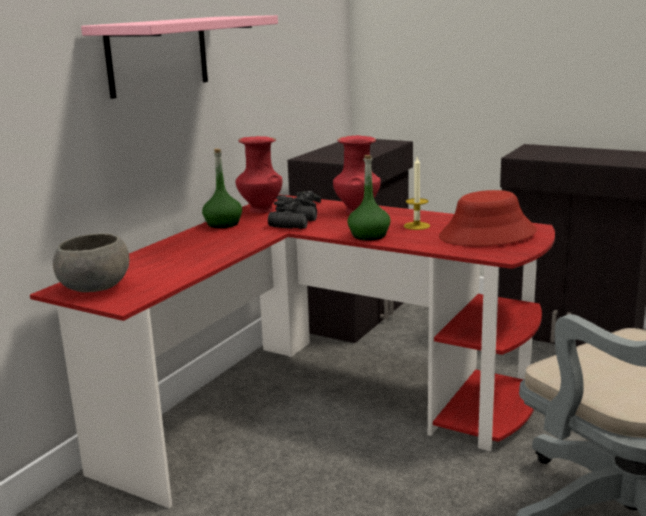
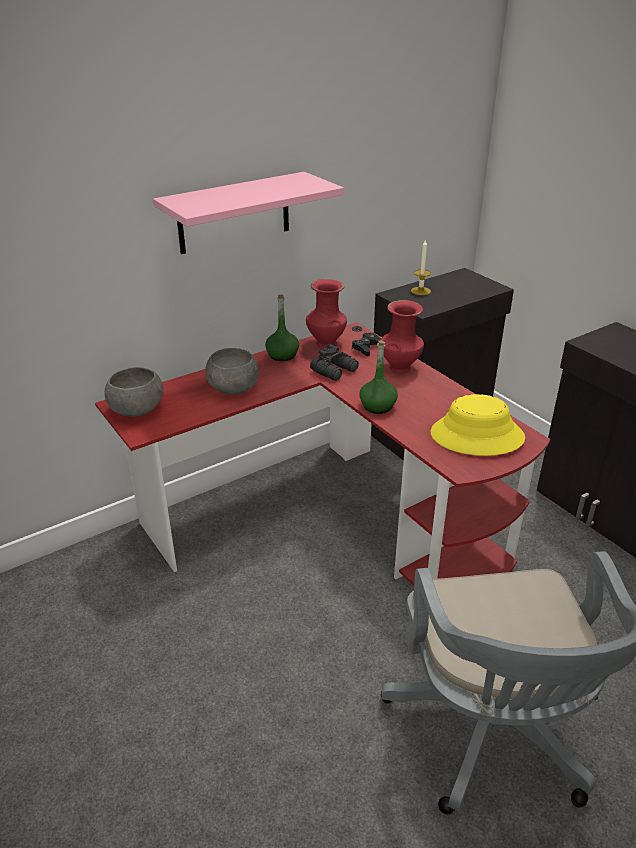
camera: 25 degrees right, 15 degrees up
candle [404,157,430,230] -> candle moved to [411,240,431,295]
red hat [439,190,537,246] -> yellow hat [430,394,525,456]
none -> grey bowl [205,348,259,395]

